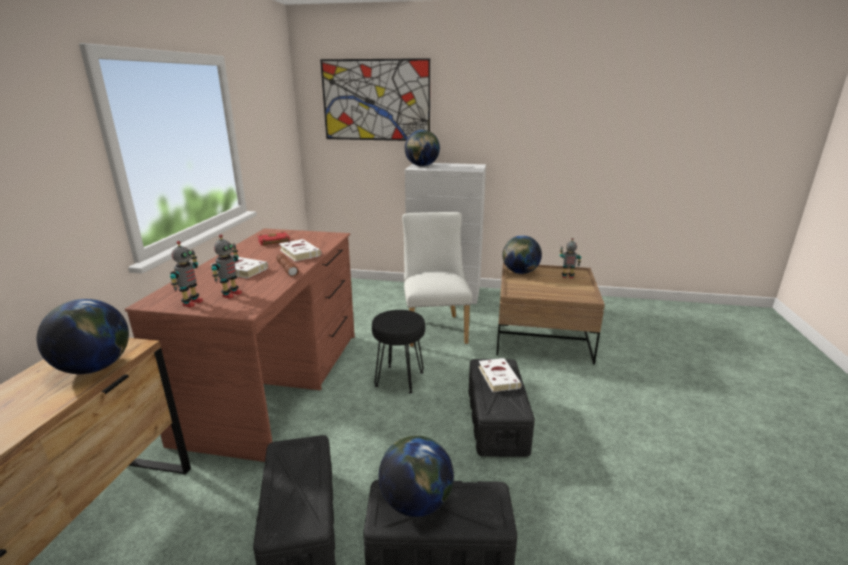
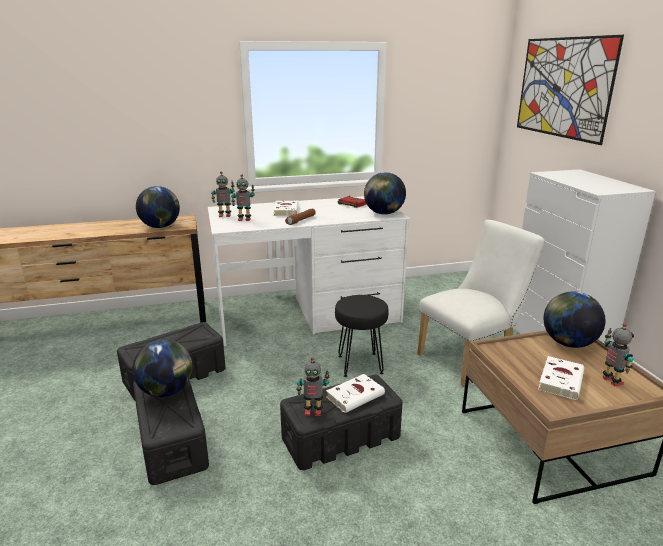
camera: 65 degrees right, 0 degrees up
brown desk [125,229,355,462] -> white desk [208,196,410,346]
white book [279,239,321,261] -> white book moved to [538,356,584,400]
globe [404,130,440,166] -> globe moved to [364,172,406,215]
none -> toy robot [296,357,330,416]

